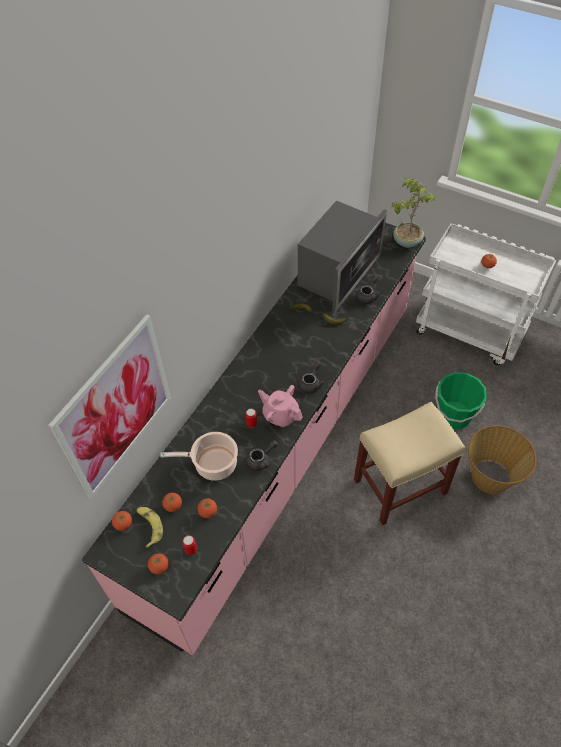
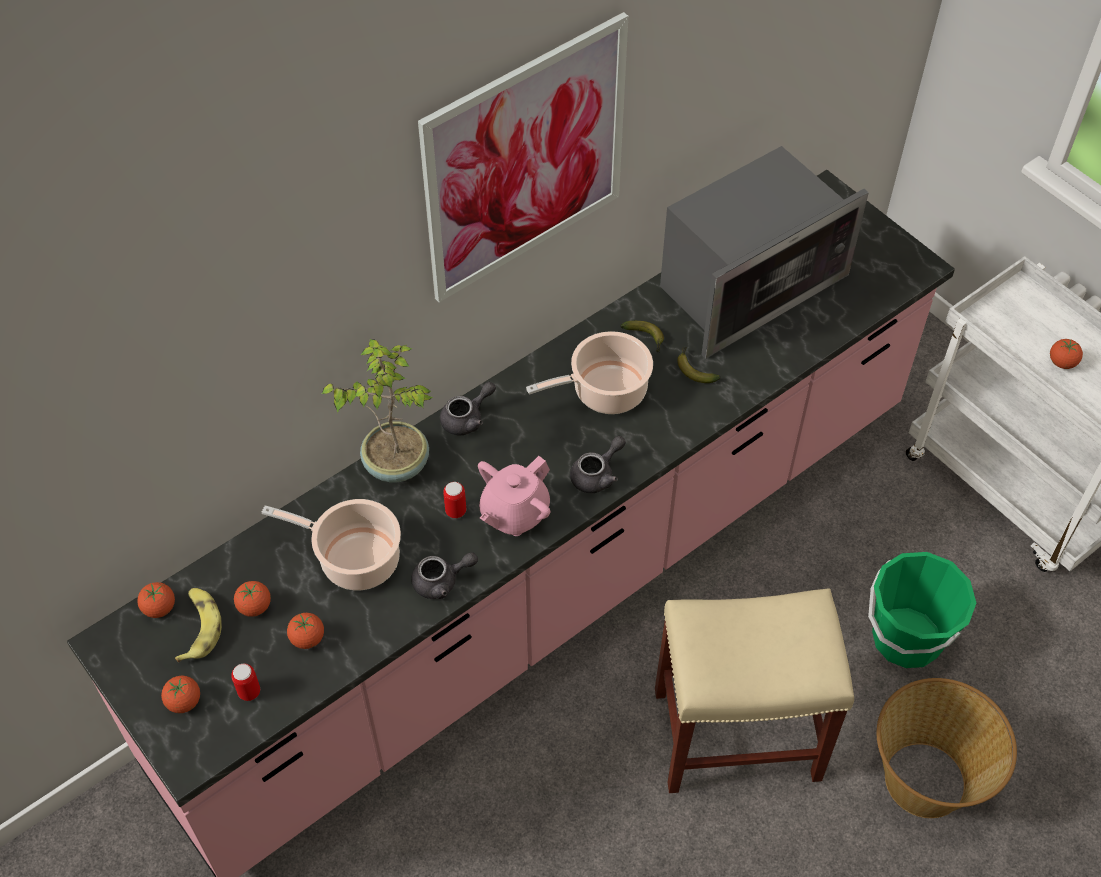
camera: 20 degrees right, 0 degrees up
picture [48,314,171,500] -> picture moved to [418,12,628,302]
pink teapot [258,385,303,427] -> pink teapot turned 105 degrees counterclockwise [478,456,550,536]
grey teapot [356,275,381,304] -> grey teapot moved to [440,382,496,435]
potted plant [391,178,435,248] -> potted plant moved to [322,339,433,482]
none -> cooking pot [526,331,653,414]

